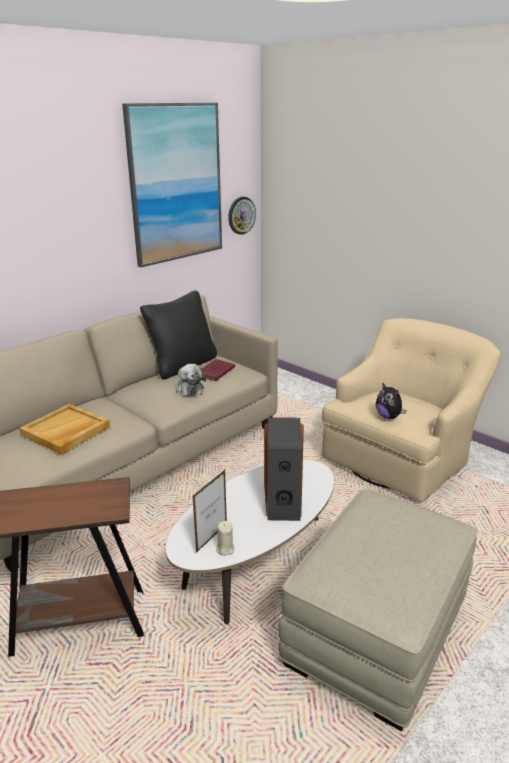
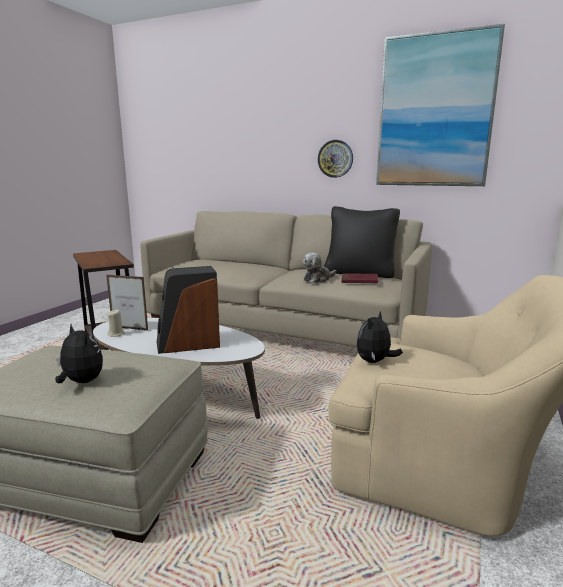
camera: 70 degrees right, 10 degrees down
beige tray [19,404,110,454] -> none
wall clock [228,197,256,235] -> wall clock moved to [318,140,353,178]
none -> plush toy [55,324,103,383]

